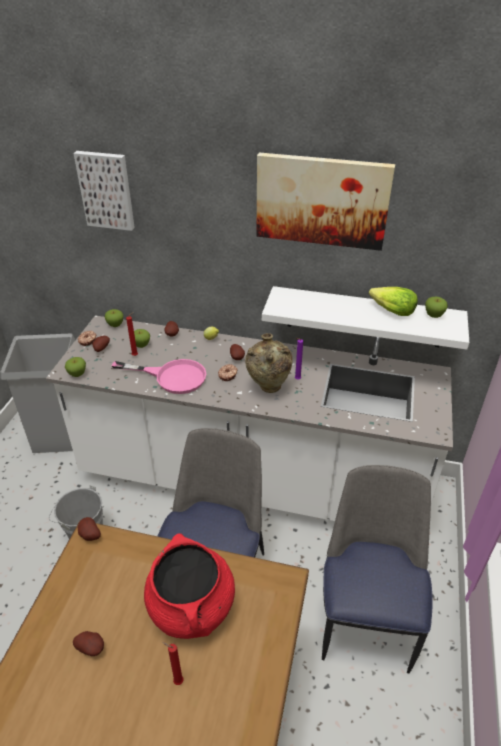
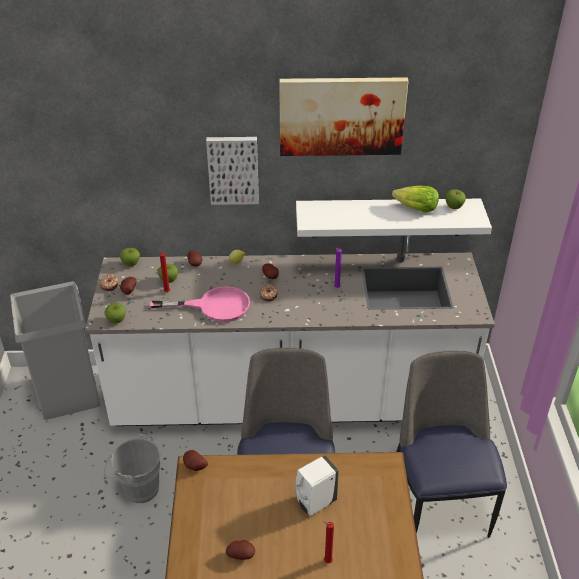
camera: 15 degrees left, 0 degrees up
picture [73,151,135,231] -> picture moved to [206,137,259,205]
red cooking pot [144,533,235,639] -> white soap dispenser [295,455,339,516]
beige vase [245,333,293,393] -> none

